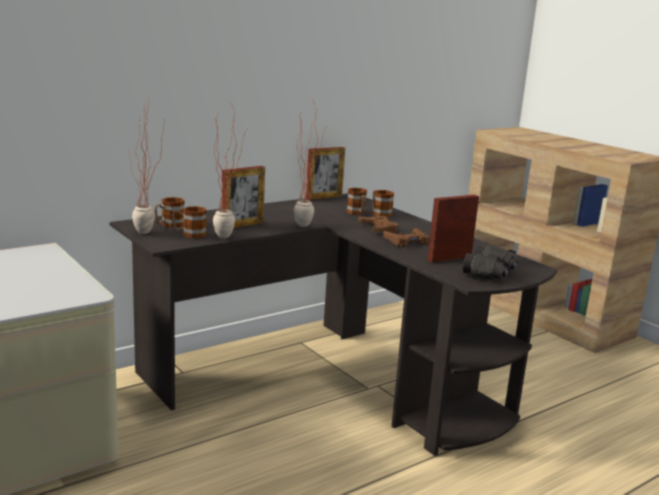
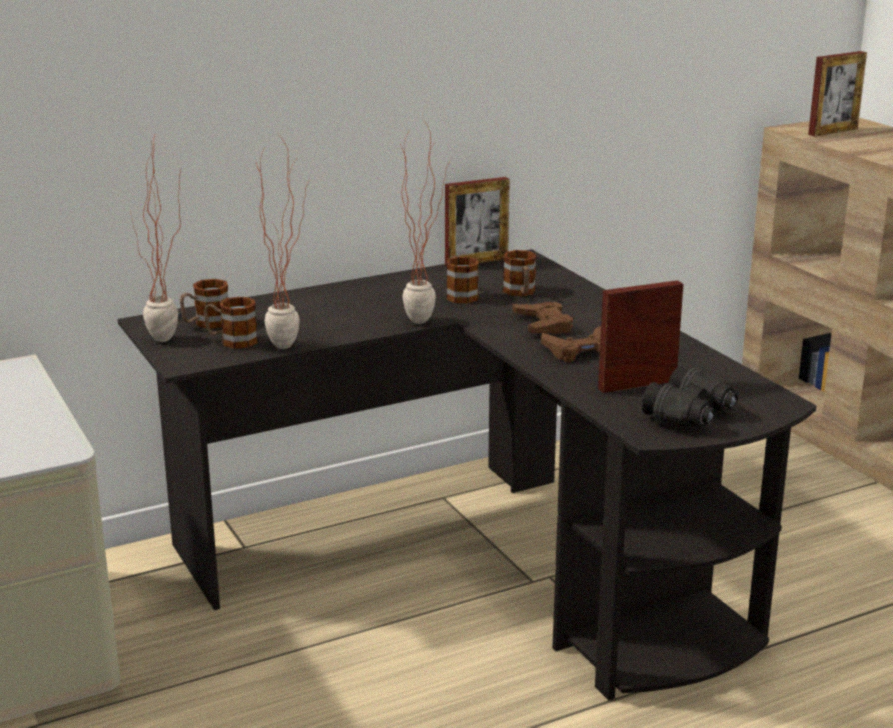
camera: 10 degrees right, 5 degrees up
picture frame [222,166,265,228] -> picture frame moved to [808,51,867,137]
mug [372,190,394,217] -> mug moved to [446,256,479,304]

